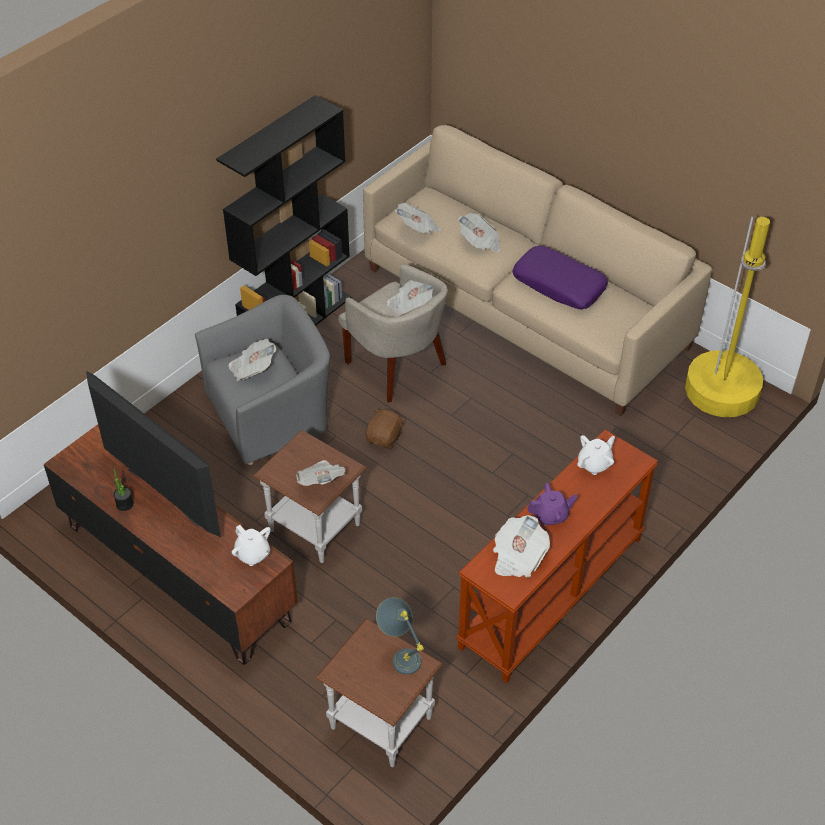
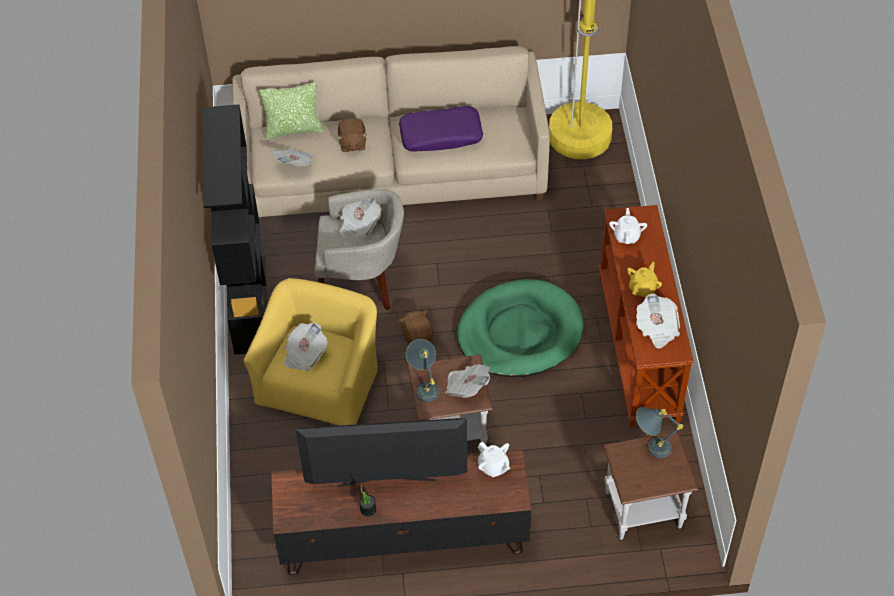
camera: 45 degrees left, 5 degrees up
grey armchair [195,295,330,465] -> yellow armchair [243,278,378,425]
white teapot [232,525,271,566] -> white teapot turned 45 degrees clockwise [478,442,510,477]
newspaper [458,213,501,252] -> brown plush toy [337,118,367,152]
purple teapot [527,483,577,526] -> yellow teapot [627,262,662,298]
none -> pillow [259,82,323,139]
none -> grey table lamp [406,339,439,402]
none -> green dog bed [457,279,583,377]

